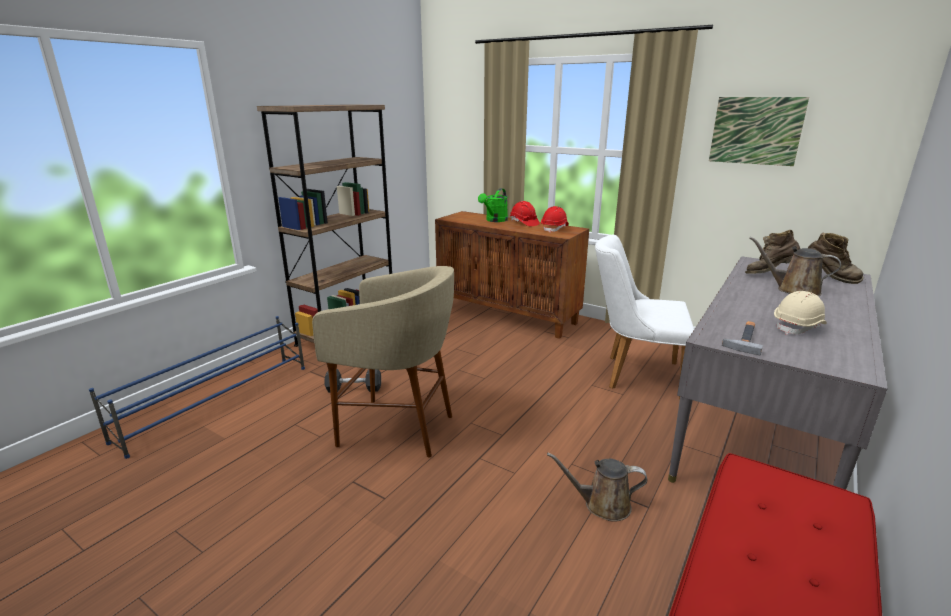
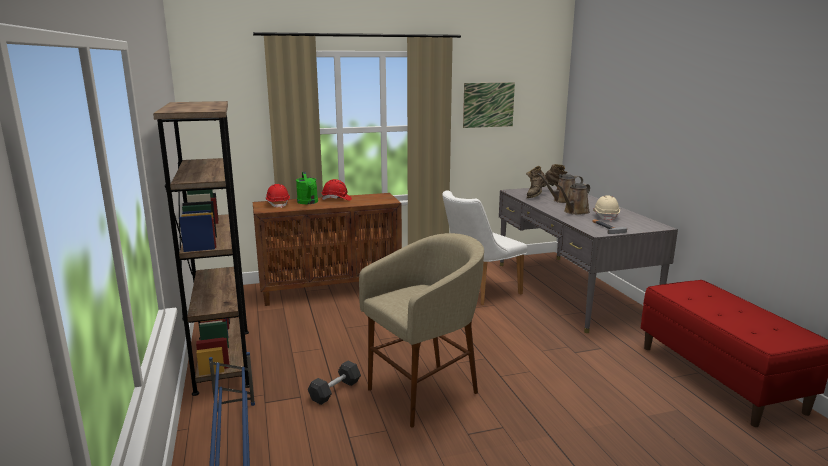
camera: 50 degrees left, 5 degrees down
red hard hat [541,206,569,233] -> red hard hat moved to [266,184,290,208]
brown watering can [547,453,647,522] -> brown watering can moved to [558,183,590,215]

